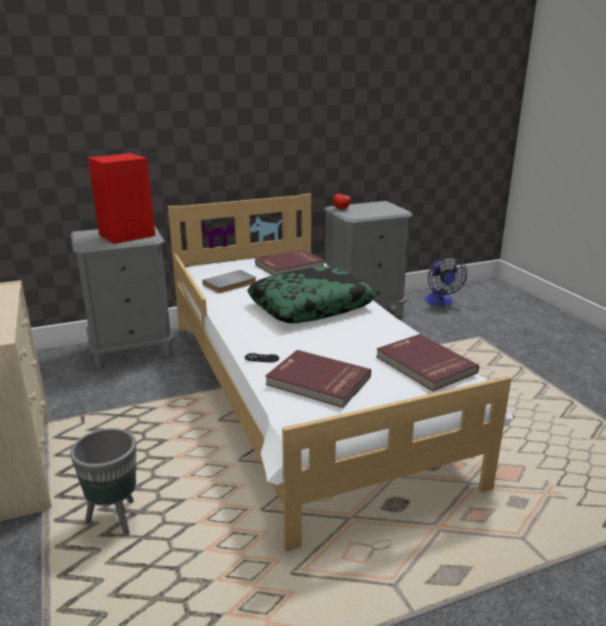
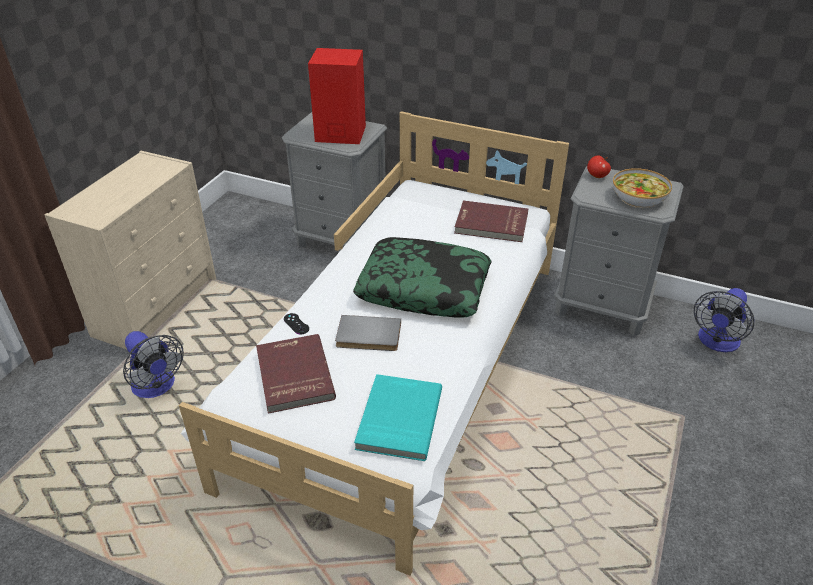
camera: 45 degrees right, 15 degrees up
grey planter [70,428,136,536] -> fan [123,331,184,398]
grey book [202,270,256,293] -> grey book moved to [335,315,401,351]
red book [376,334,479,391] -> turquoise book [354,374,442,461]
none -> bowl [613,168,672,208]

